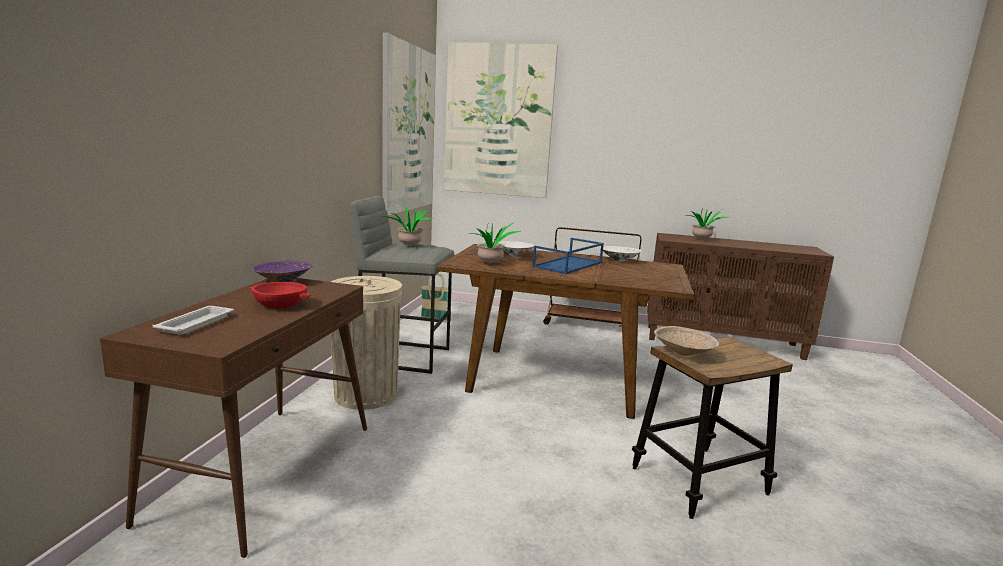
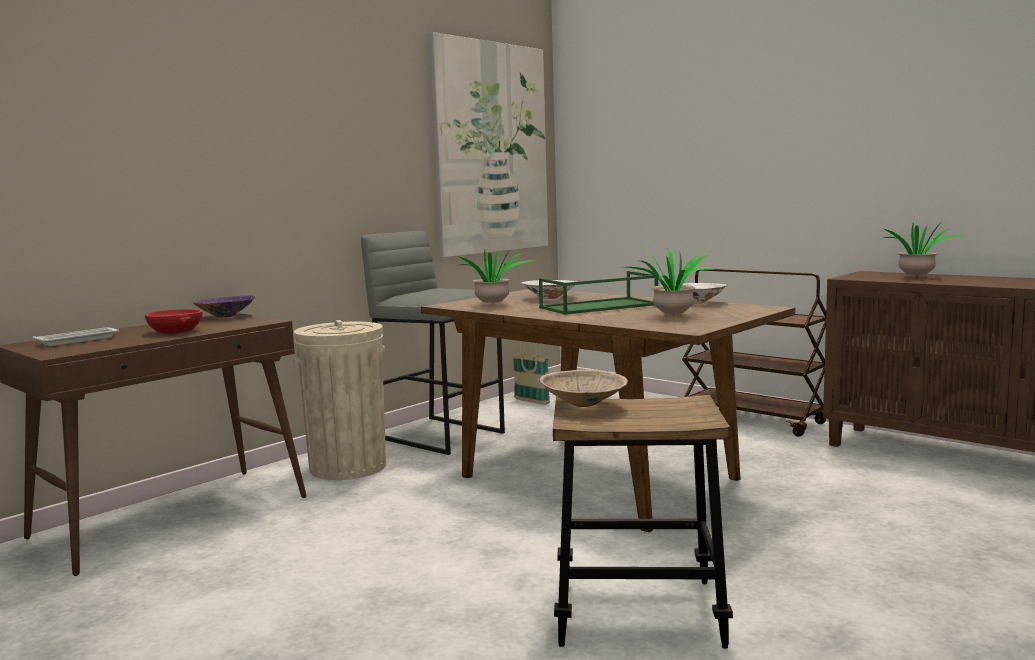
camera: 30 degrees right, 5 degrees down
potted plant [380,205,433,246] -> potted plant moved to [625,249,713,315]
picture [444,42,558,198] -> none
blue tray [532,238,604,274] -> green tray [539,271,658,315]

